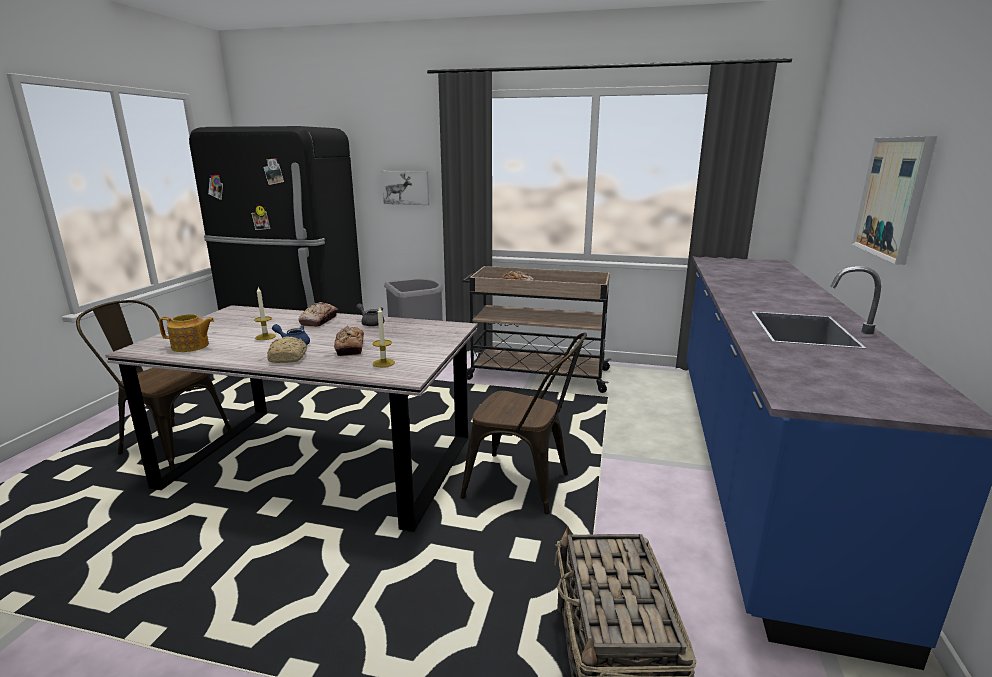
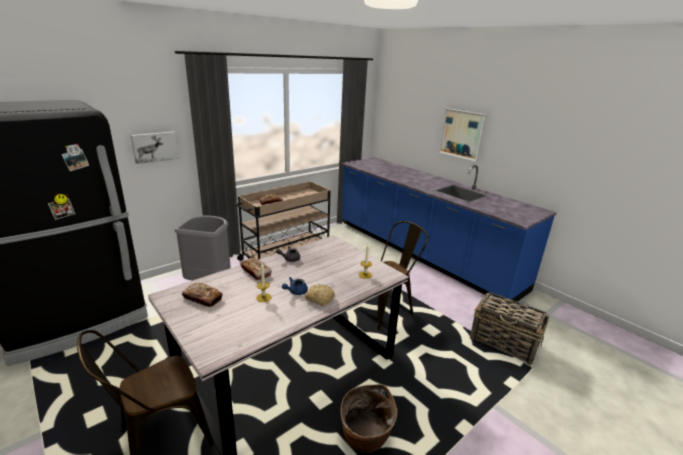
camera: 55 degrees left, 5 degrees up
teapot [159,314,214,352] -> none
bread [334,326,364,356] -> bread moved to [182,283,223,307]
none -> basket [341,384,397,453]

